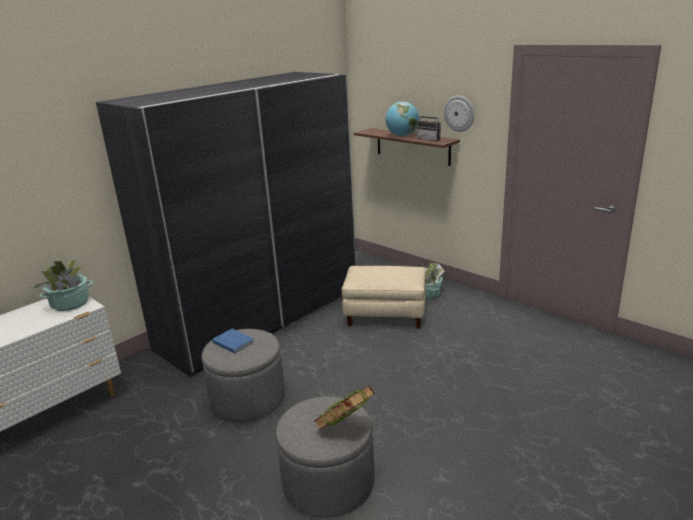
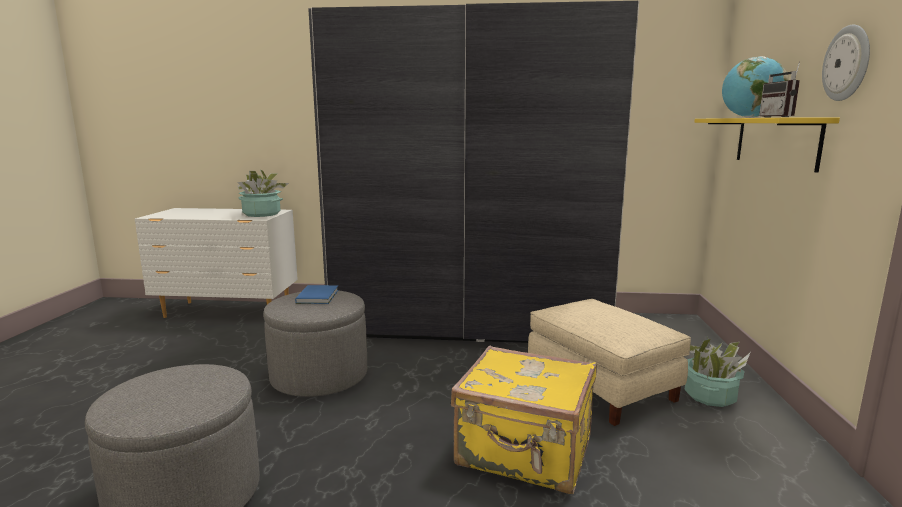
camera: 50 degrees right, 10 degrees down
book [314,385,375,430] -> none
brown shelf [354,128,460,166] -> yellow shelf [694,118,840,173]
none -> yellow suitcase [451,346,597,494]

